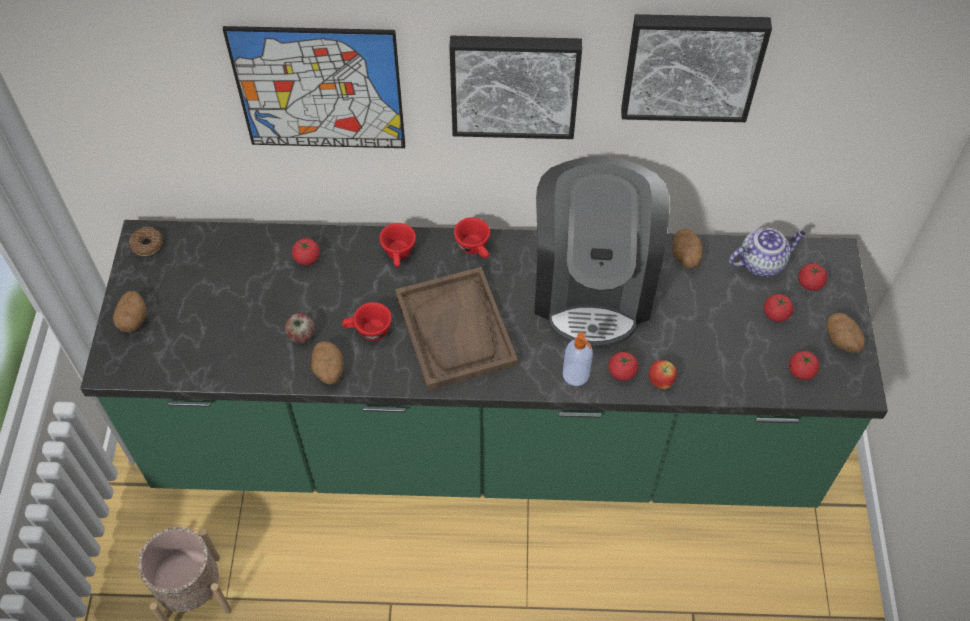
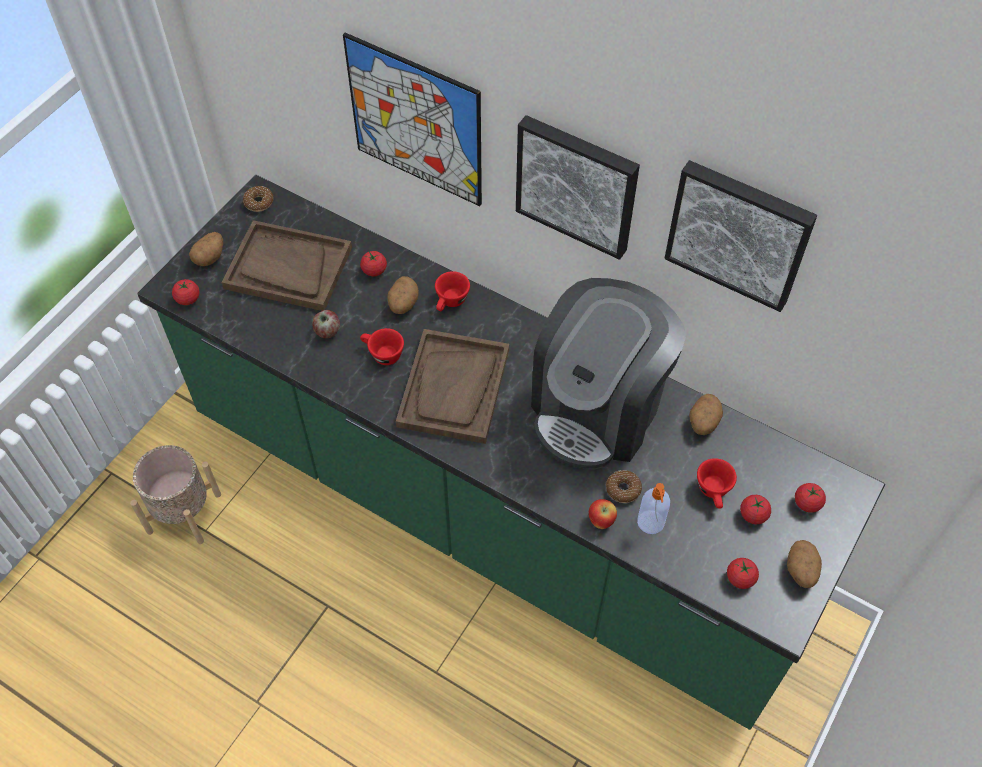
camera: 30 degrees right, 0 degrees up
potato [311,341,343,385] -> potato moved to [387,276,419,314]
red cup [454,217,490,258] -> red cup moved to [697,458,737,508]
soap dispenser [563,332,593,386] -> soap dispenser moved to [637,483,670,534]
tomato [608,352,638,381] -> tomato moved to [172,279,199,305]
teapot [729,228,806,277] -> none
none -> brown tray [221,220,352,311]
none -> donut [606,470,642,503]

